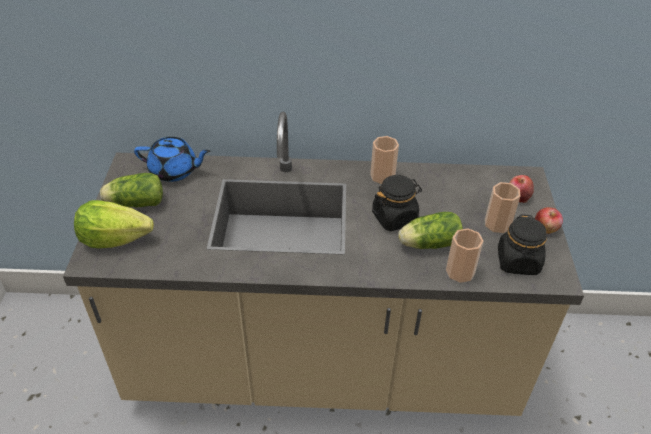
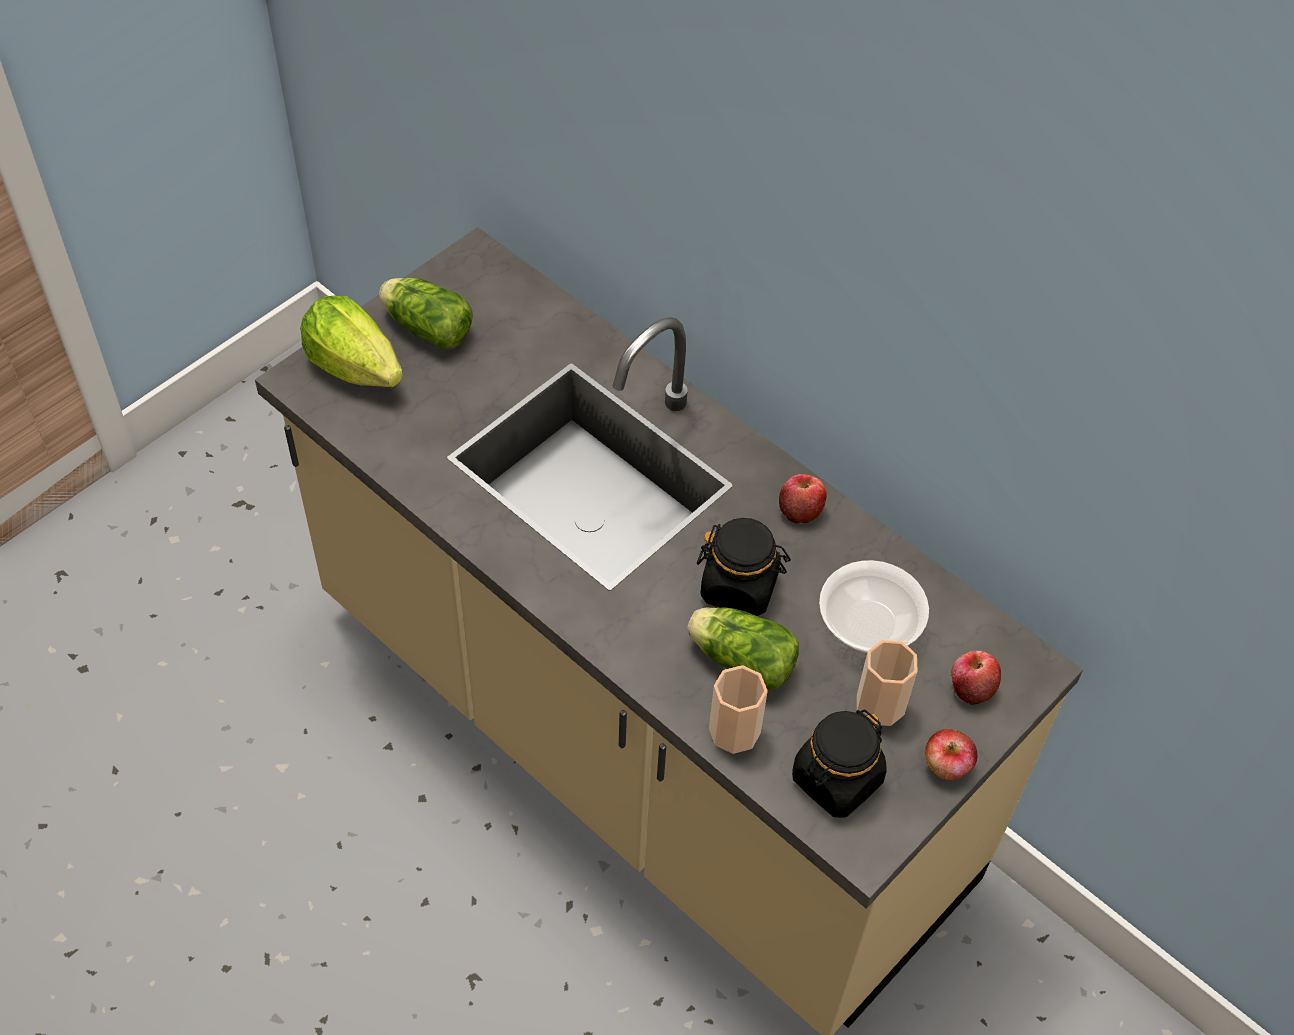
camera: 40 degrees right, 10 degrees up
blue teapot [134,137,210,182] -> none
cup [370,136,399,184] -> apple [779,474,827,524]
none -> bowl [819,560,929,653]

